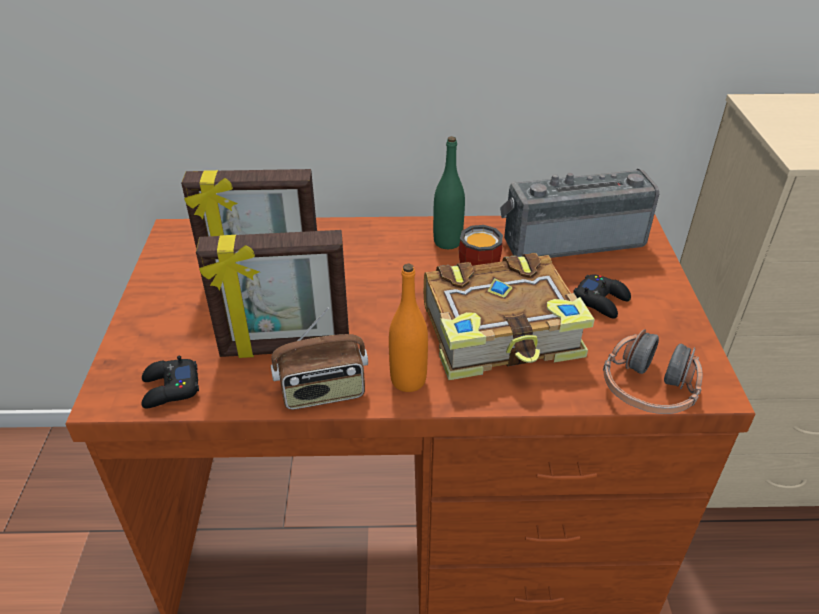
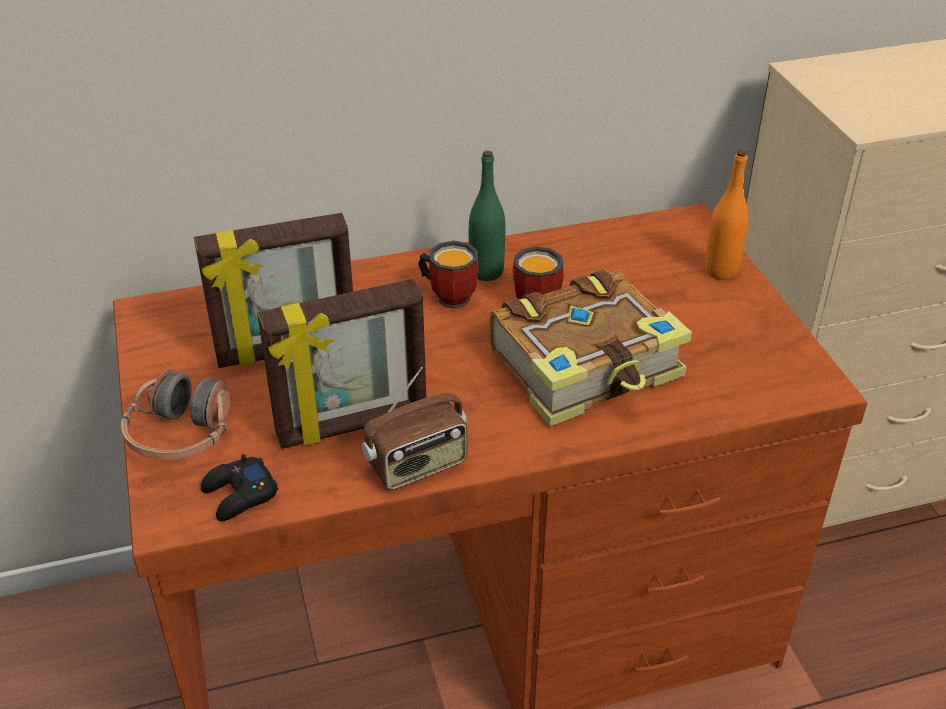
camera: 15 degrees left, 0 degrees up
orange bottle [389,264,428,392] -> orange bottle moved to [705,150,749,280]
radio [500,169,659,258] -> none
black game controller [573,274,631,318] -> none
headphones [603,329,703,414] -> headphones moved to [121,370,231,460]
none -> mug [418,241,478,309]

